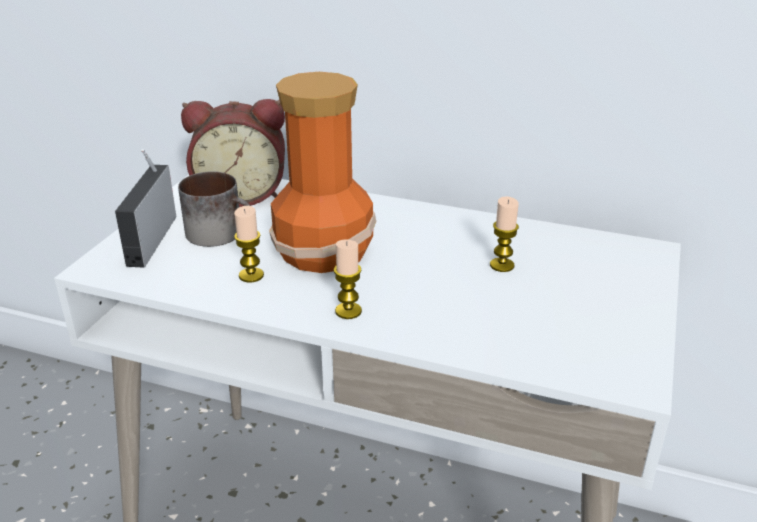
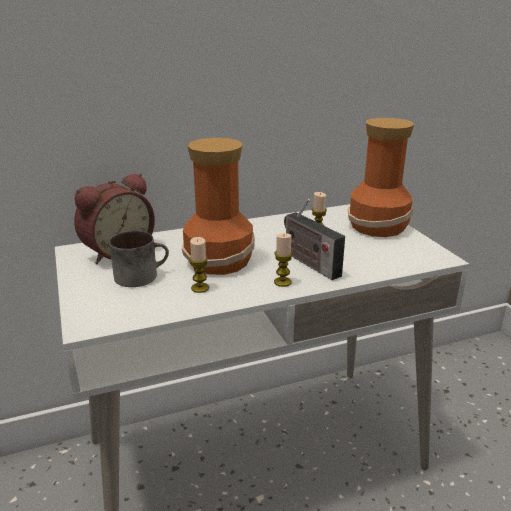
camera: 40 degrees left, 5 degrees down
radio [115,149,176,268] -> radio moved to [284,199,345,280]
none -> vase [348,118,414,237]

